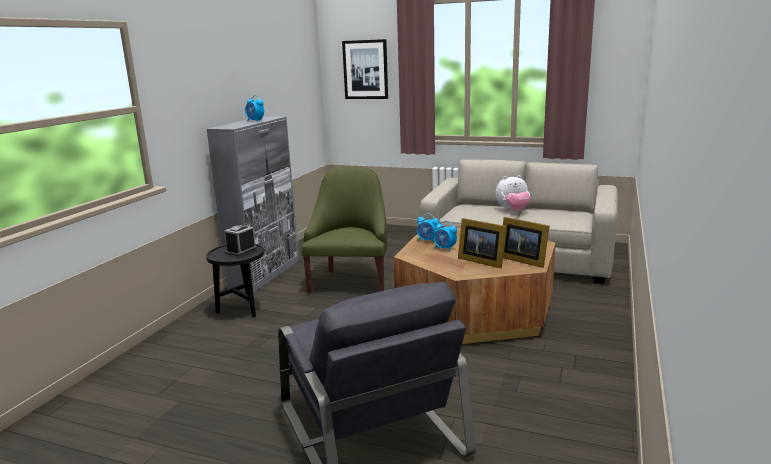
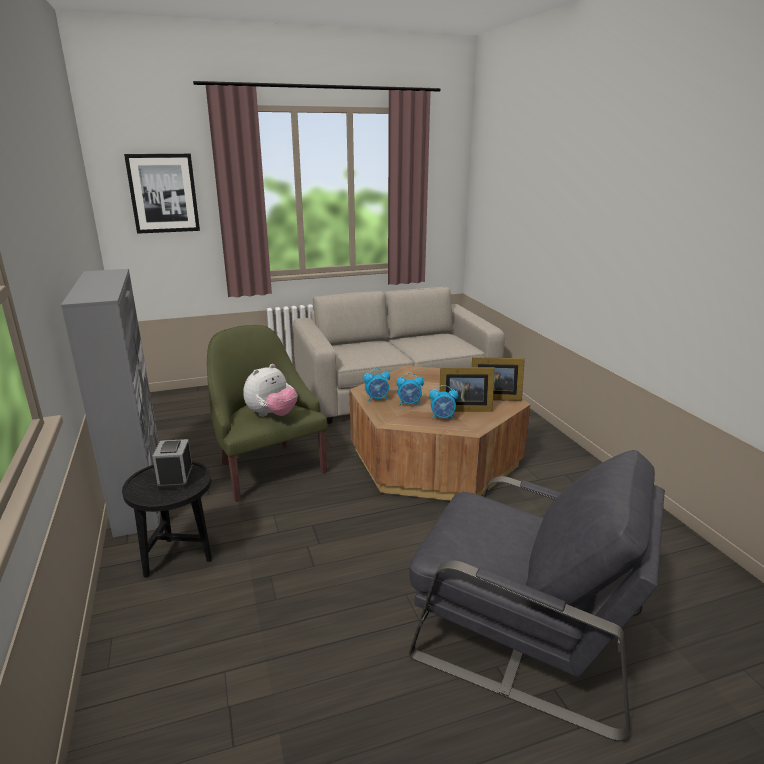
camera: 40 degrees left, 5 degrees up
alarm clock [245,95,264,122] -> alarm clock moved to [429,385,458,420]
plush toy [495,175,530,211] -> plush toy moved to [243,364,298,417]

